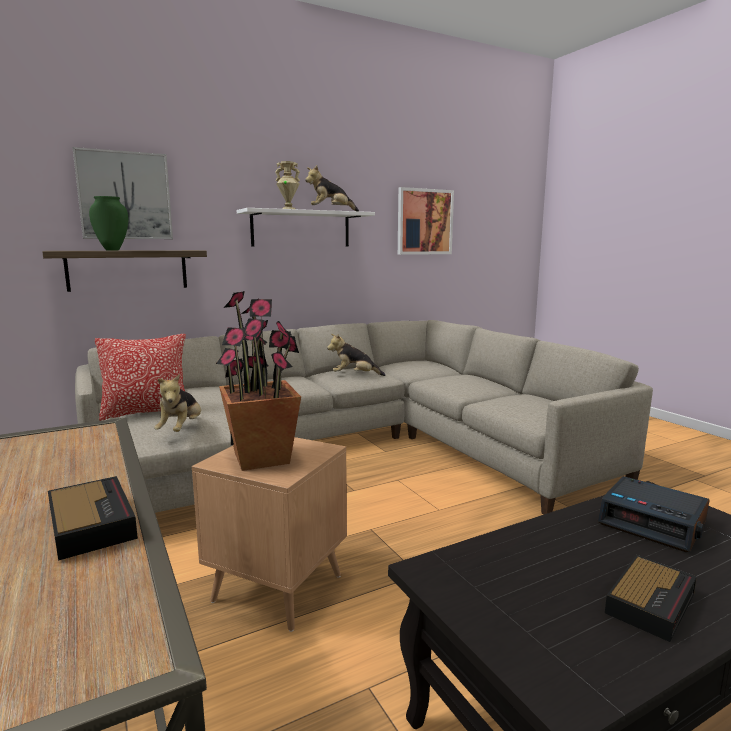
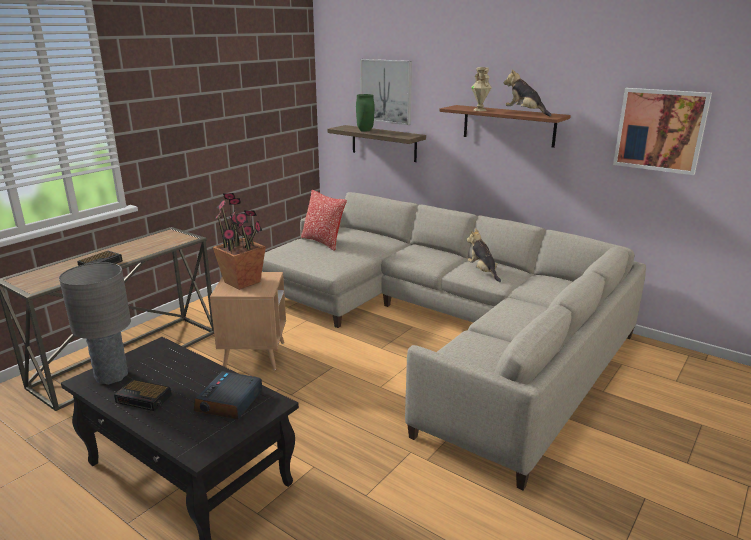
camera: 65 degrees right, 10 degrees up
plush toy [154,374,201,432] -> none
white shelf [237,208,375,247] -> brown shelf [439,105,571,148]
none -> grey table lamp [59,262,131,385]

